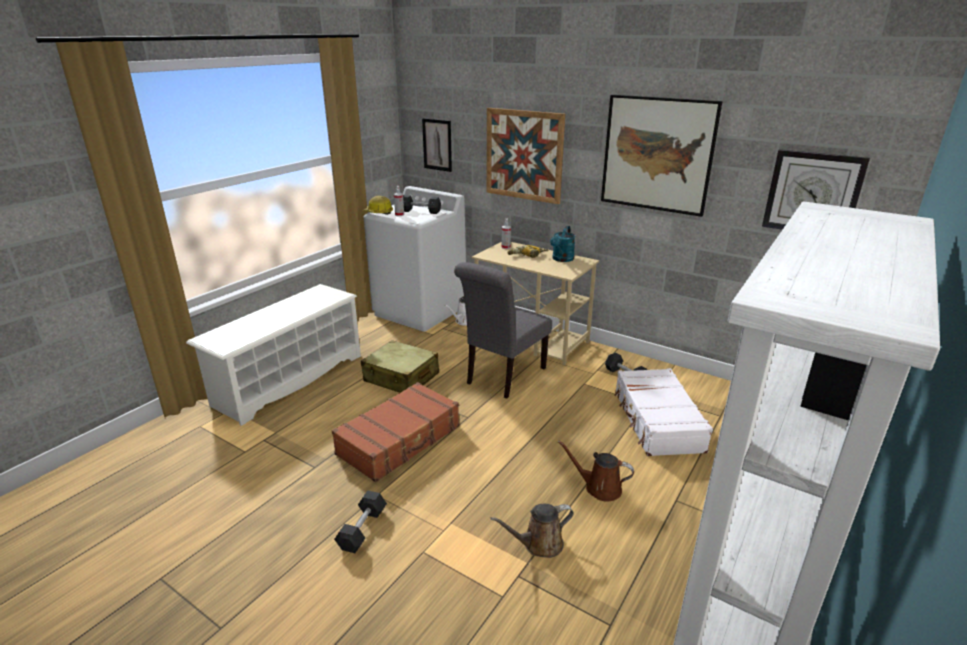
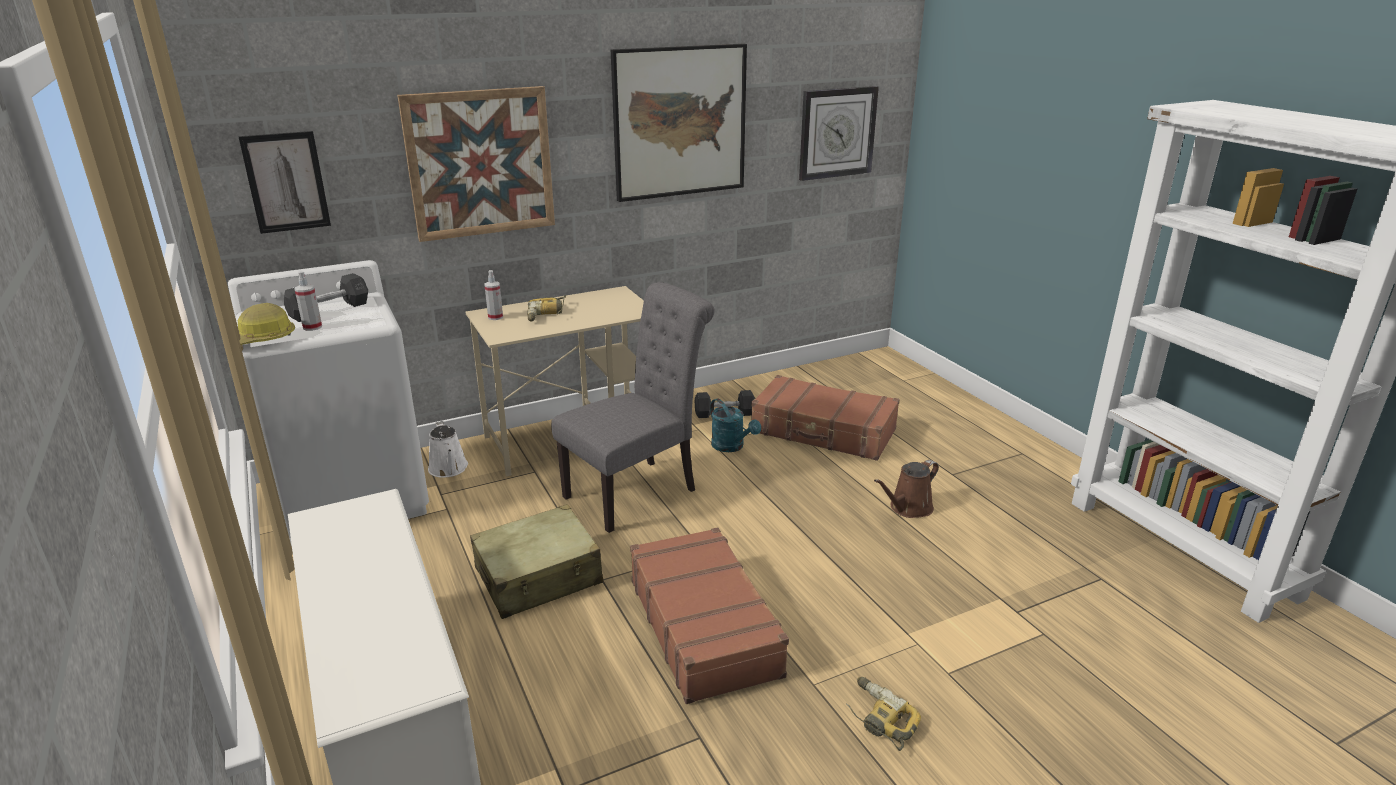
camera: 60 degrees left, 0 degrees up
grey dumbbell [334,490,387,553] -> power drill [846,677,921,751]
grey chair [454,262,552,399] -> grey chair turned 105 degrees counterclockwise [551,282,715,533]
brown watering can [490,504,574,558] -> none
turquoise watering can [550,226,575,262] -> turquoise watering can moved to [710,398,761,452]
white suitcase [614,368,713,456] -> brown suitcase [751,375,900,461]

